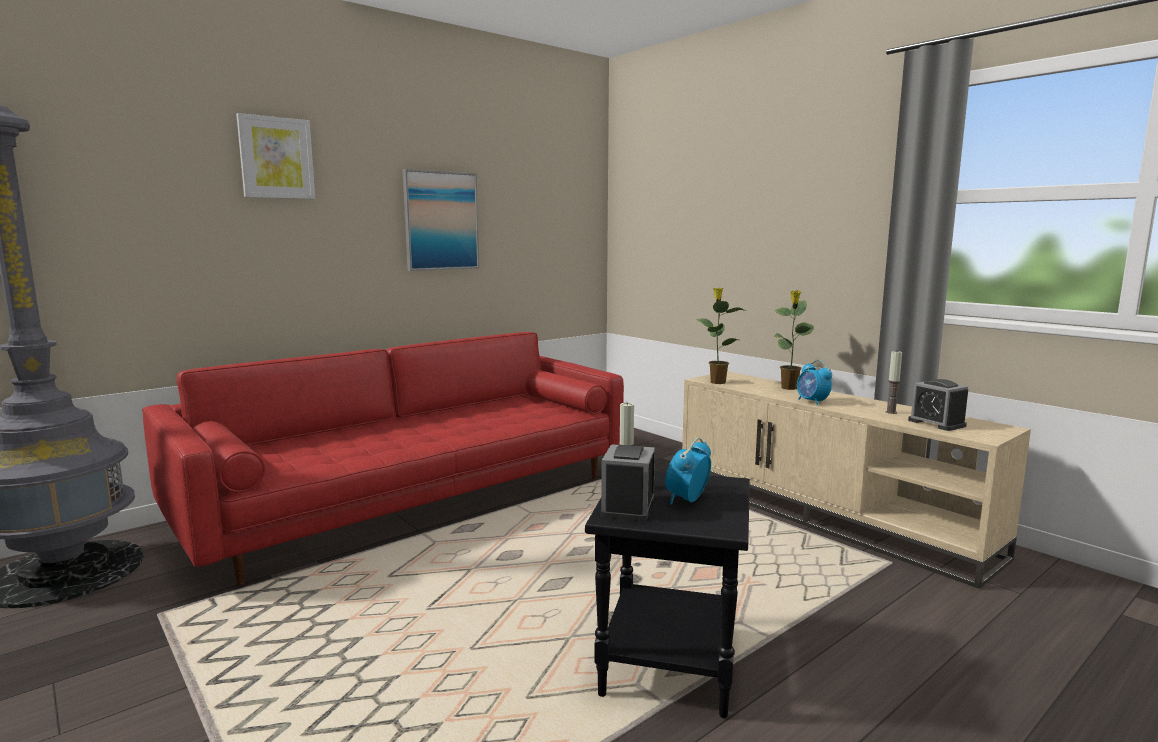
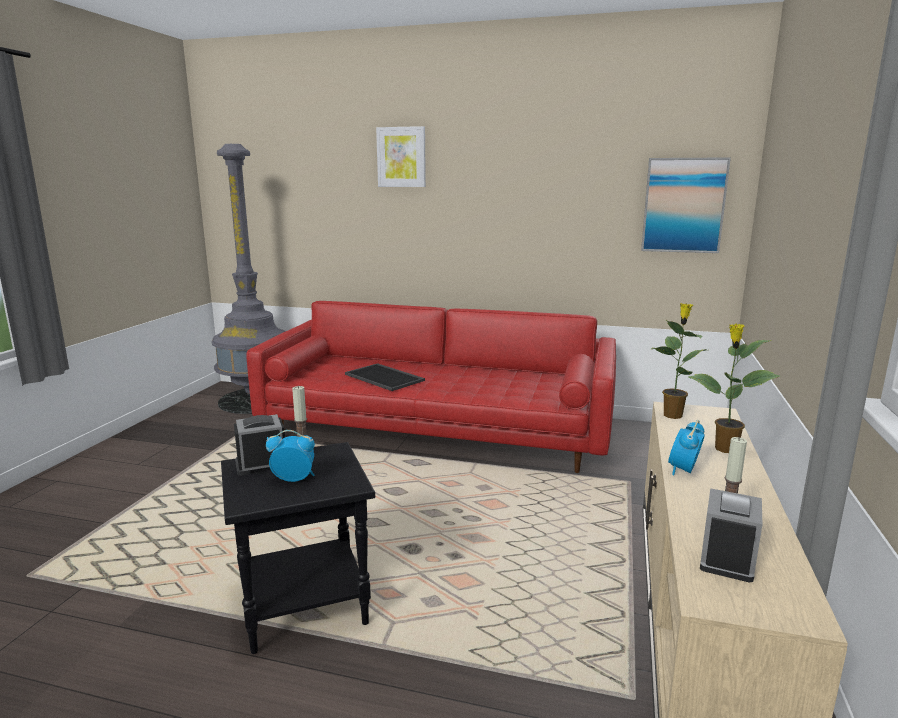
camera: 55 degrees right, 5 degrees up
picture [403,169,479,271] -> picture moved to [641,157,731,253]
none -> tray [345,363,425,391]

